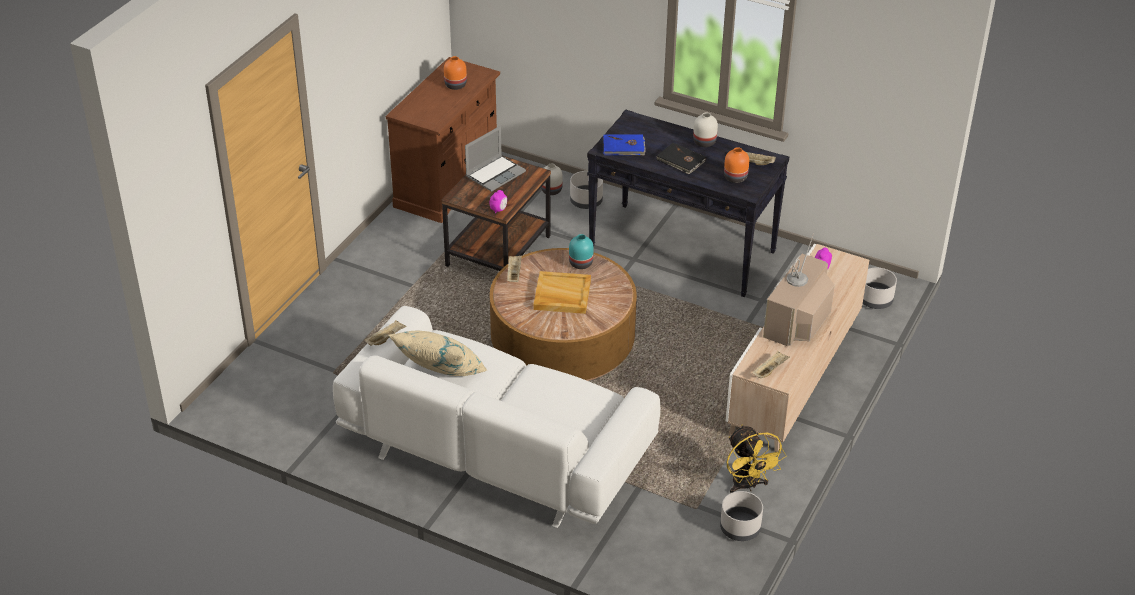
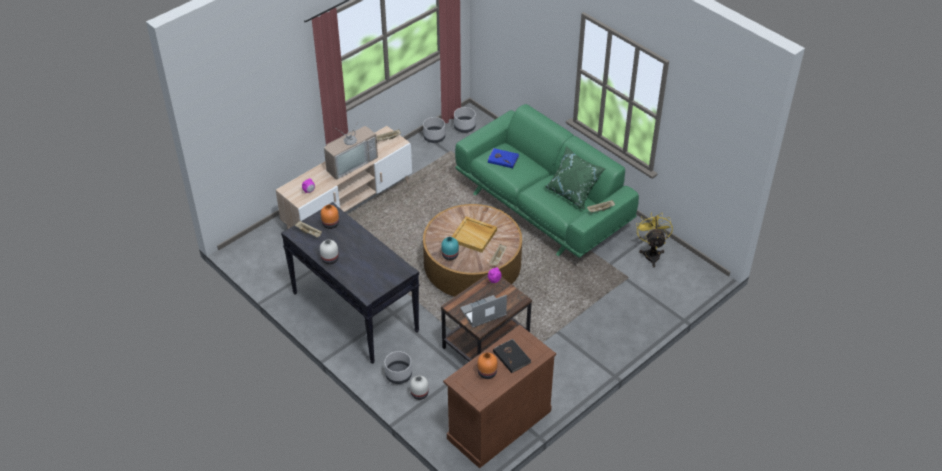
camera: 160 degrees left, 5 degrees up
white sofa [333,306,660,528] -> green sofa [455,104,639,258]
beige pillow [388,331,487,376] -> green pillow [545,146,605,210]
blue book [603,134,646,155] -> blue book moved to [488,148,519,168]
black book [656,143,706,174] -> black book moved to [493,339,532,373]
yellow fan [727,424,787,493] -> yellow fan moved to [636,212,673,267]
grey planter [863,268,897,309] -> grey planter moved to [454,107,476,133]

